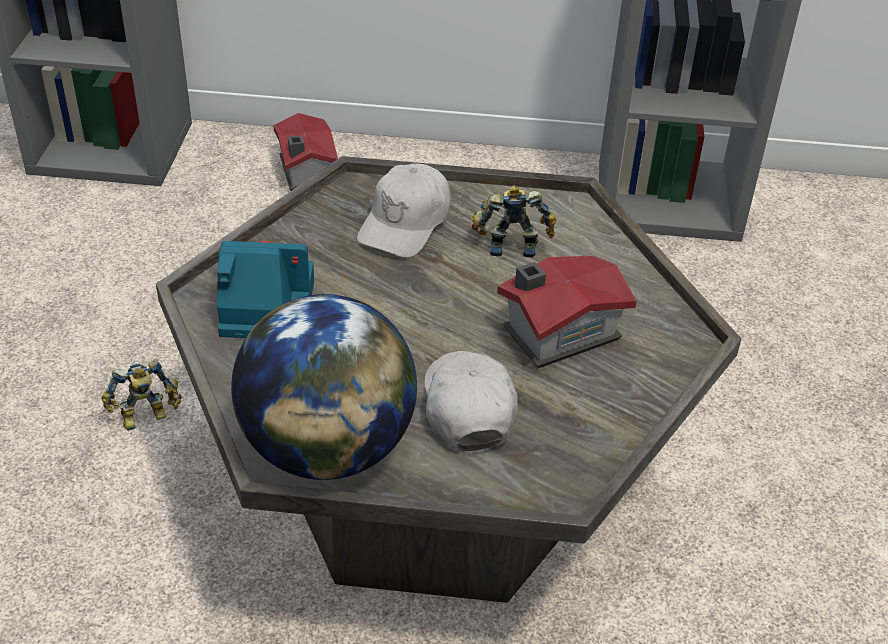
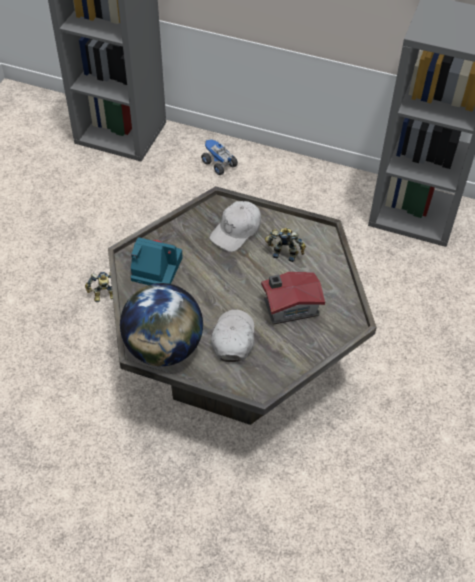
camera: 15 degrees right, 10 degrees up
toy house [273,113,338,191] -> toy truck [201,139,238,175]

